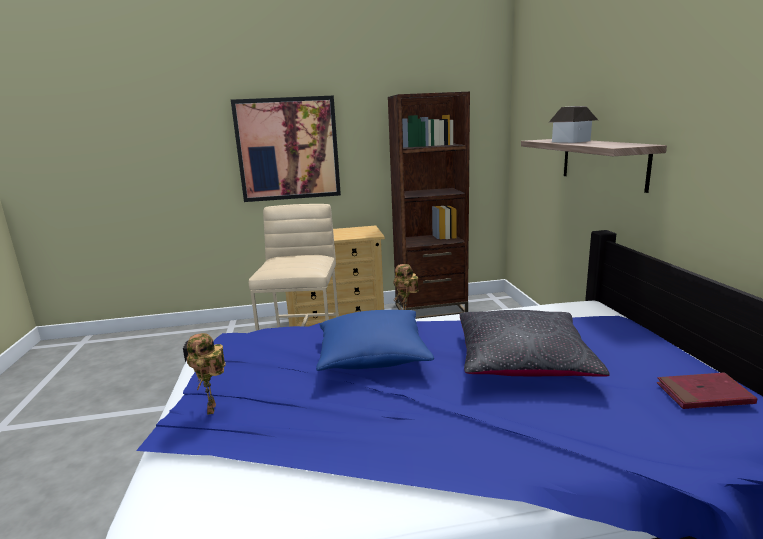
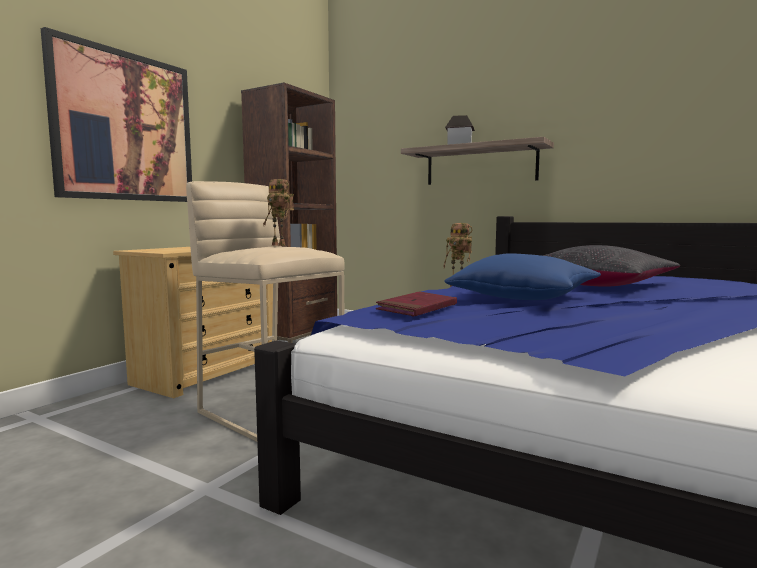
camera: 50 degrees left, 10 degrees down
toy robot [187,333,226,415] -> toy robot moved to [263,179,294,246]
red book [657,372,757,409] -> red book moved to [376,291,457,317]

